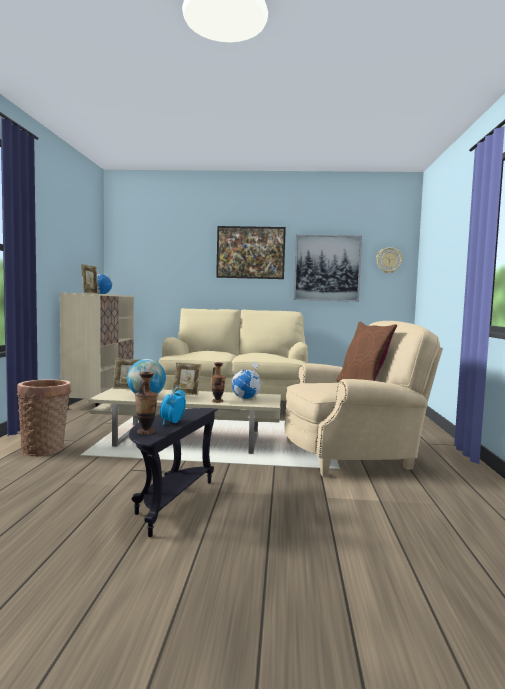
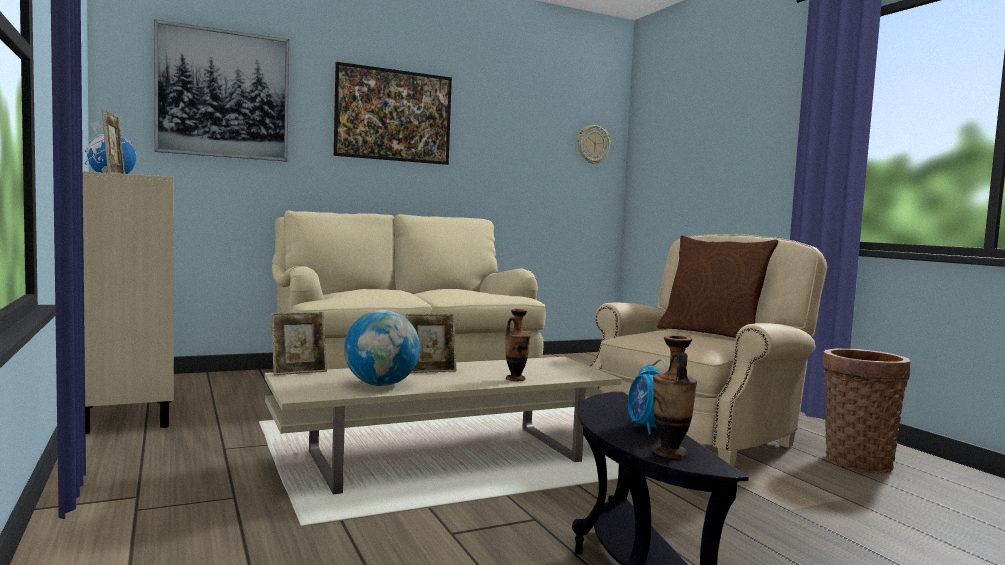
camera: 30 degrees left, 0 degrees up
basket [17,379,71,456] -> basket moved to [822,349,910,474]
globe [232,361,262,399] -> none
picture [294,235,362,302] -> picture moved to [154,19,289,162]

